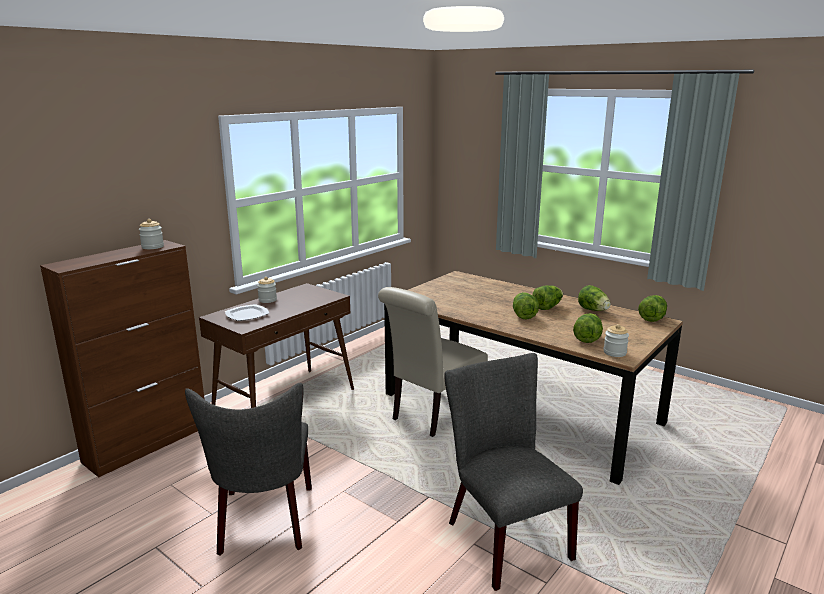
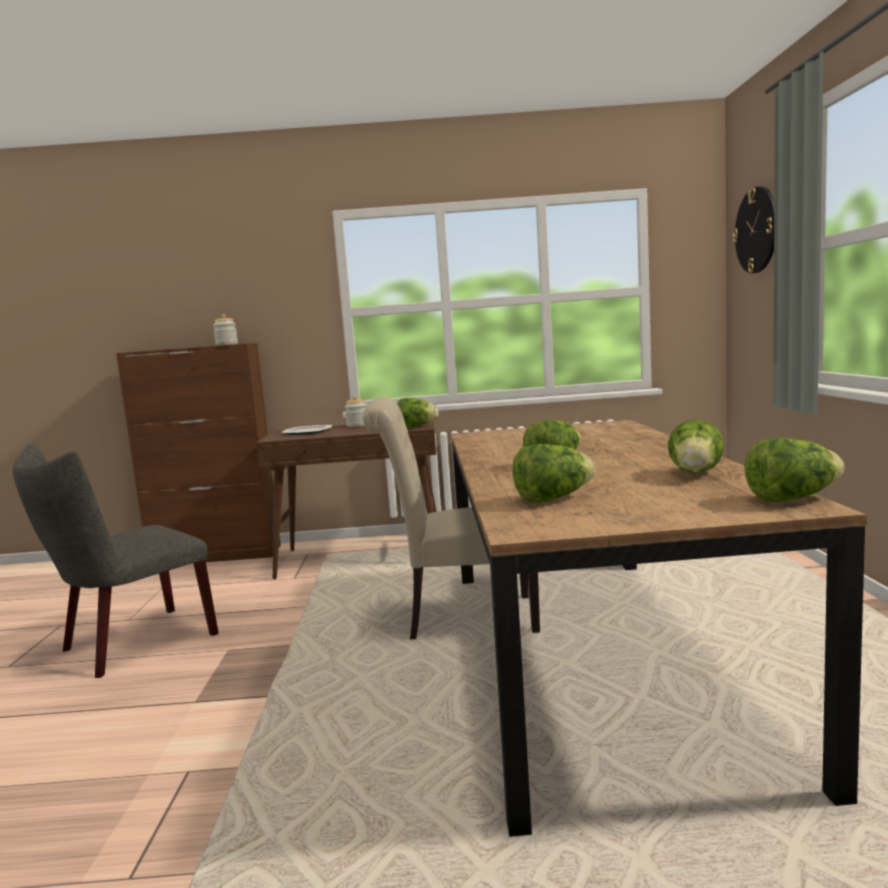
camera: 50 degrees right, 10 degrees down
grey chair [444,353,583,591] -> none
lettuce [533,285,563,310] -> lettuce moved to [397,398,438,428]
jar [603,324,629,357] -> none
none -> wall clock [732,186,774,273]

